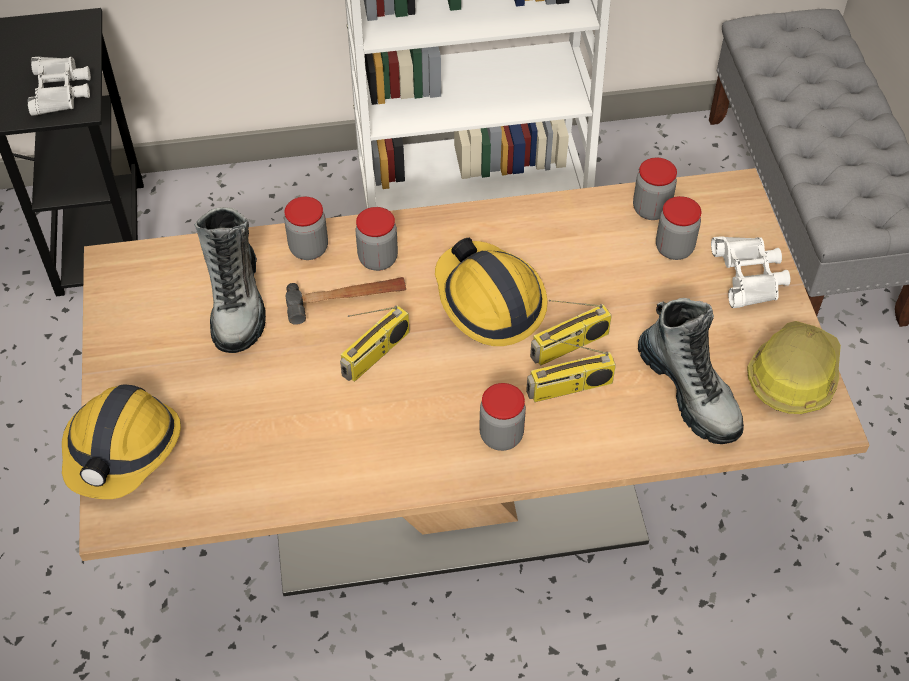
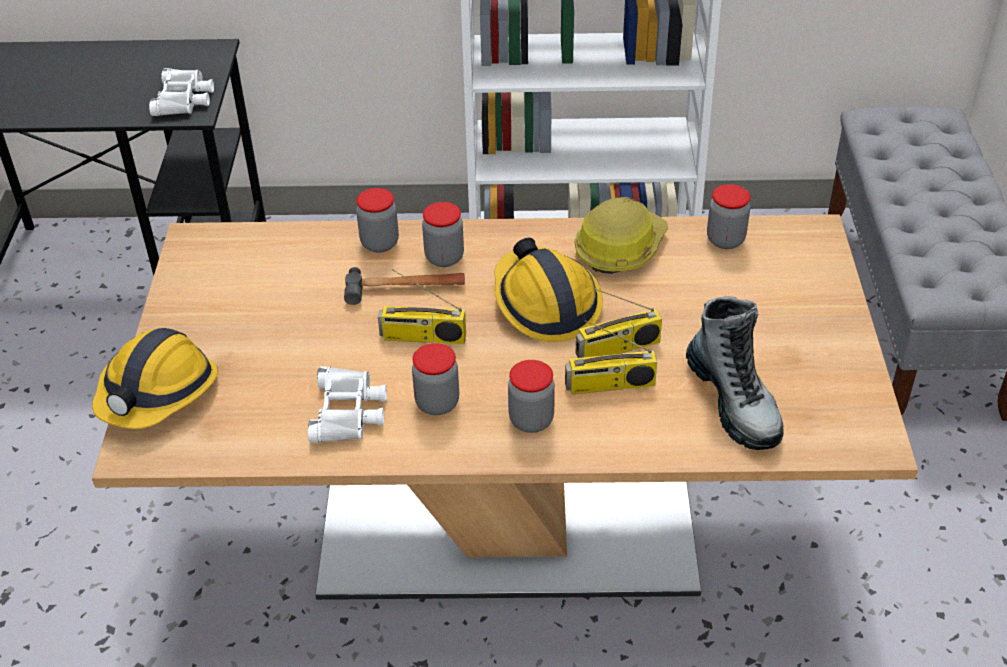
camera: 10 degrees right, 10 degrees down
boot [195,207,266,353] -> none
radio [340,305,409,382] -> radio turned 45 degrees clockwise [378,270,466,344]
jar [656,196,701,260] -> jar moved to [412,343,459,415]
white binoculars [711,236,790,308] -> white binoculars moved to [308,366,387,443]
hard hat [747,321,841,414] -> hard hat moved to [575,197,668,274]

